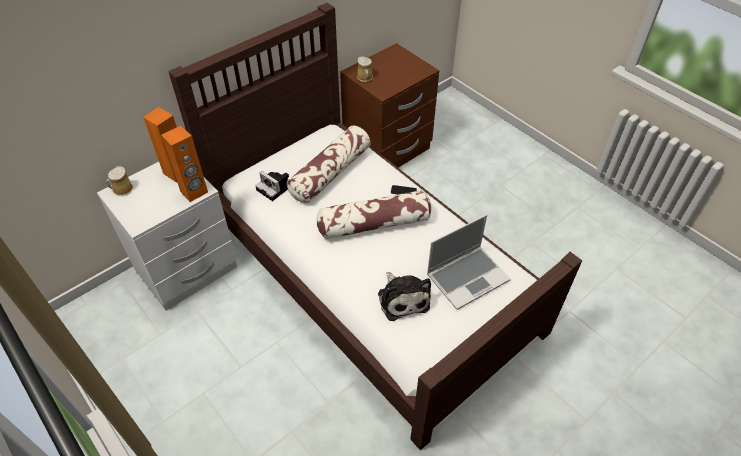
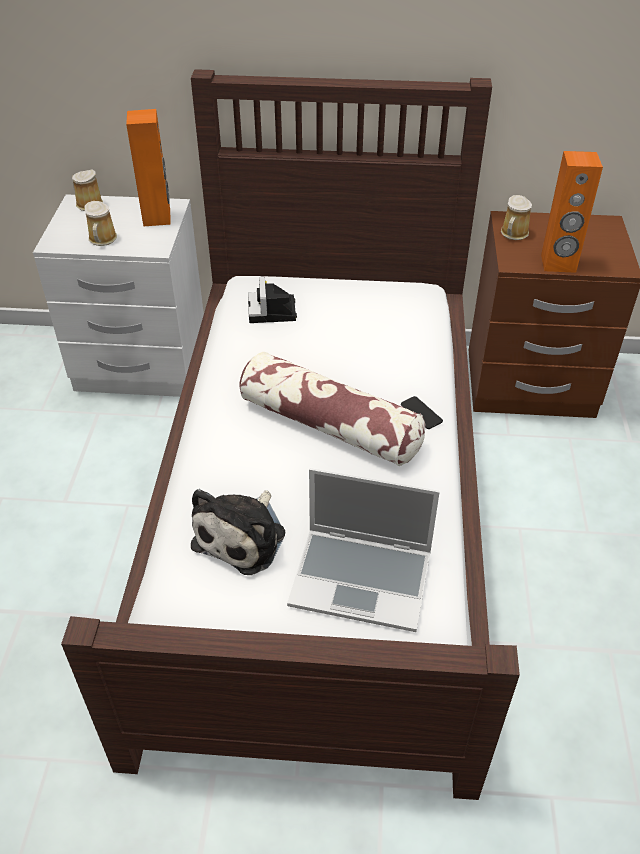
camera: 45 degrees right, 5 degrees down
orange speaker [161,126,208,202] -> orange speaker moved to [541,151,603,273]
pillow [287,125,371,203] -> none
none -> mug [84,201,117,246]

